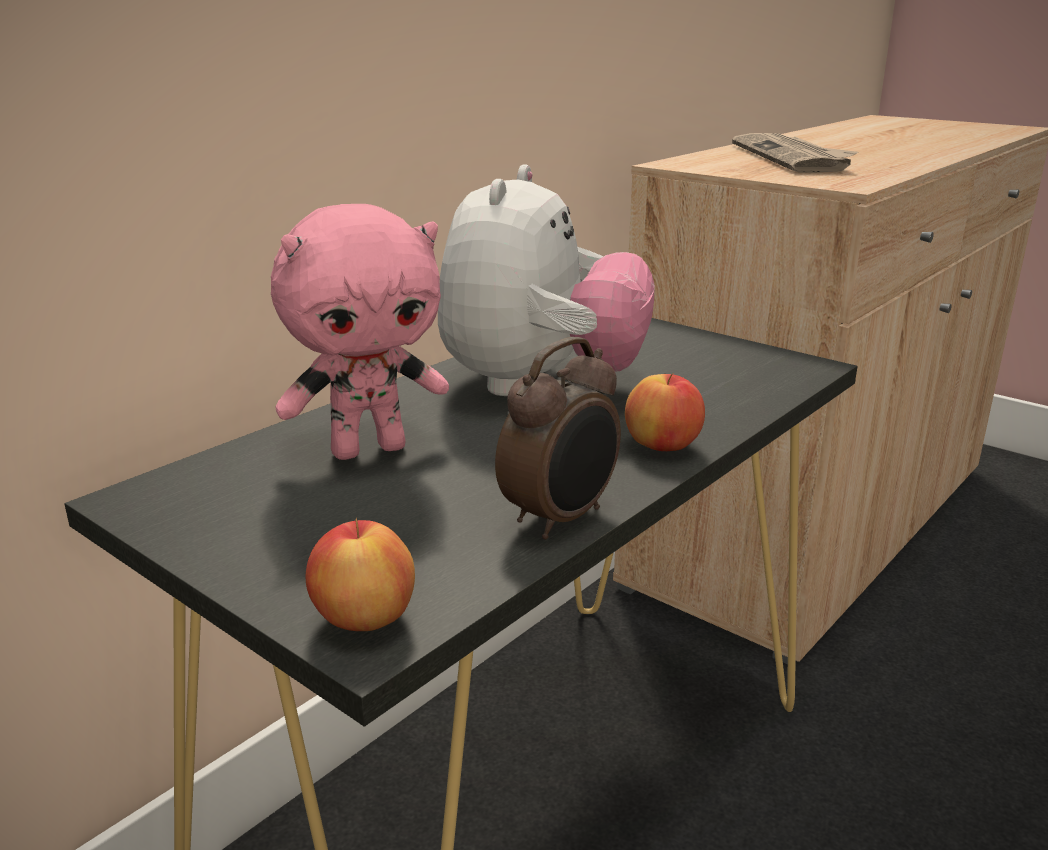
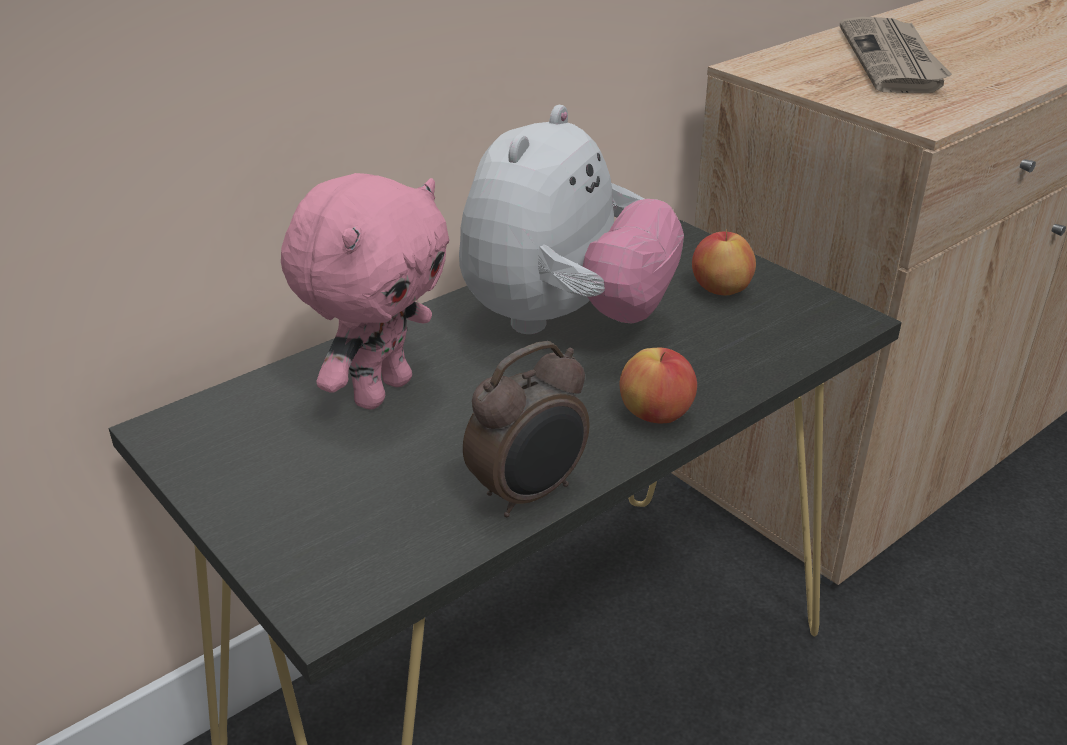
camera: 10 degrees right, 10 degrees up
pink plush toy [271,204,449,460] -> pink plush toy turned 45 degrees counterclockwise [281,173,449,410]
apple [306,517,415,631] -> apple moved to [692,229,756,295]

